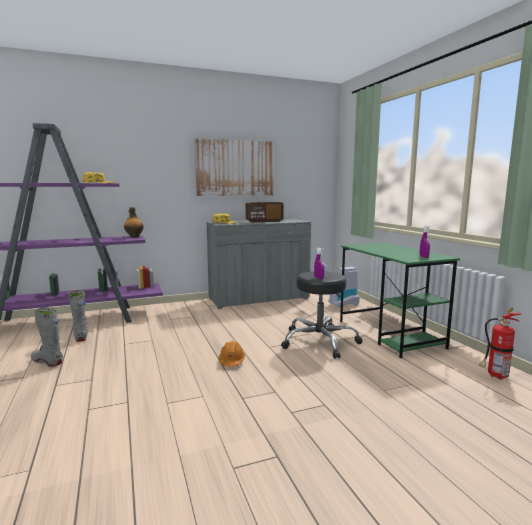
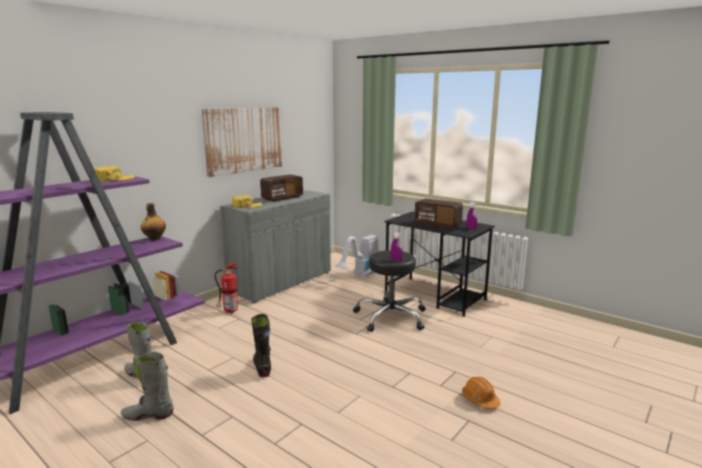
camera: 30 degrees left, 5 degrees up
orange hard hat [218,341,245,366] -> orange hard hat moved to [462,377,500,409]
green desk [340,243,460,358] -> black desk [385,212,495,317]
fire extinguisher [479,307,521,380] -> fire extinguisher moved to [215,260,238,314]
none -> black boot [251,314,271,377]
none -> radio [414,198,463,229]

